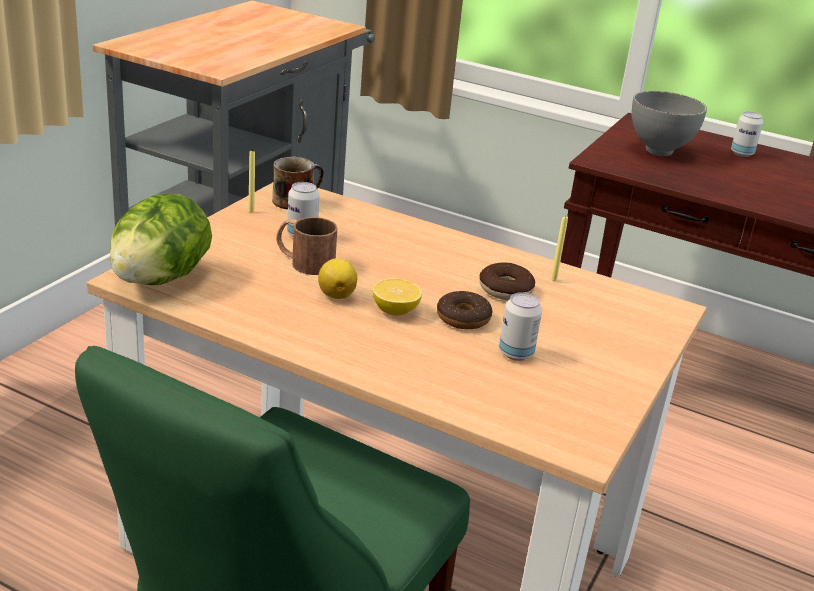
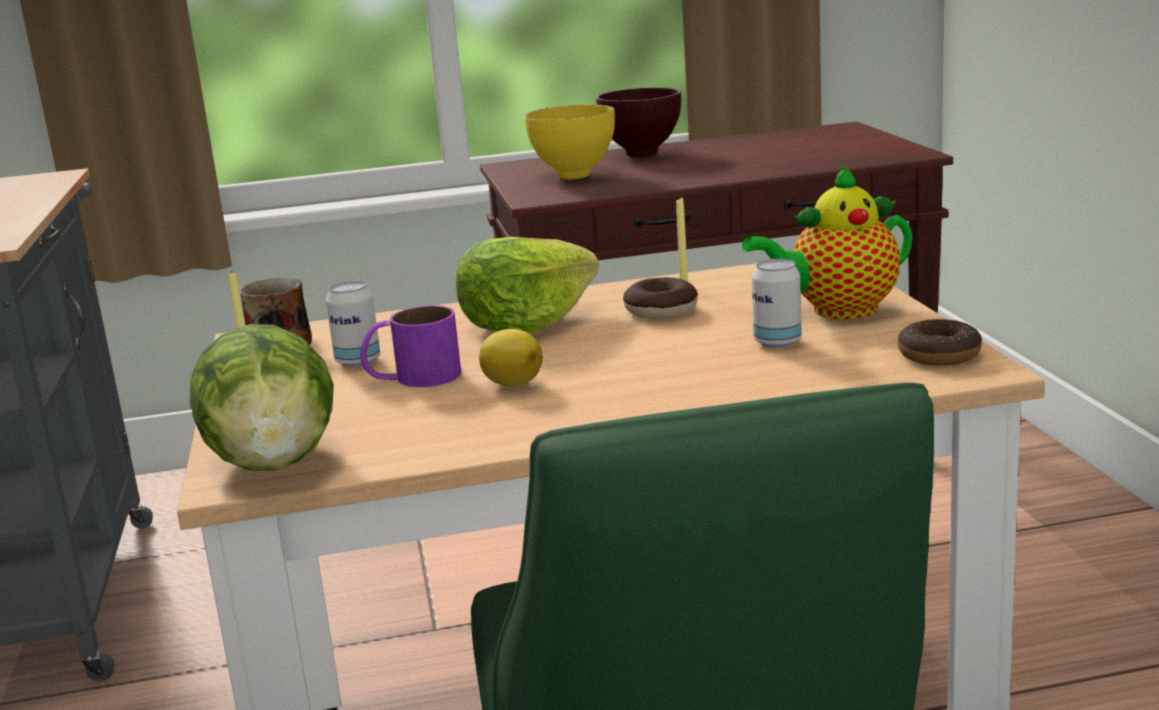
camera: 35 degrees left, 10 degrees down
brown mug [276,217,337,275] -> purple mug [360,305,461,387]
lemon [372,278,422,316] -> none
donut [437,291,492,329] -> donut moved to [898,319,982,366]
grey bowl [631,91,707,156] -> yellow bowl [525,105,615,179]
can [731,111,763,157] -> brown bowl [596,87,681,158]
none -> lettuce [456,237,599,334]
none -> teapot [742,164,913,319]

